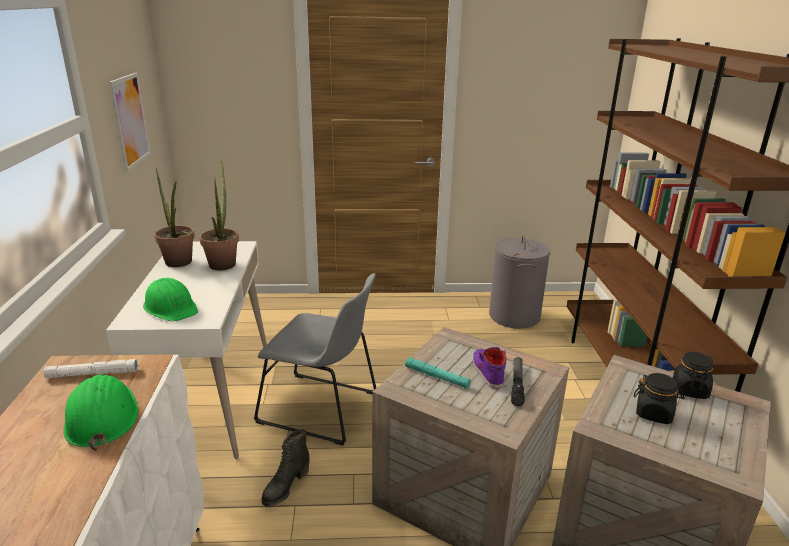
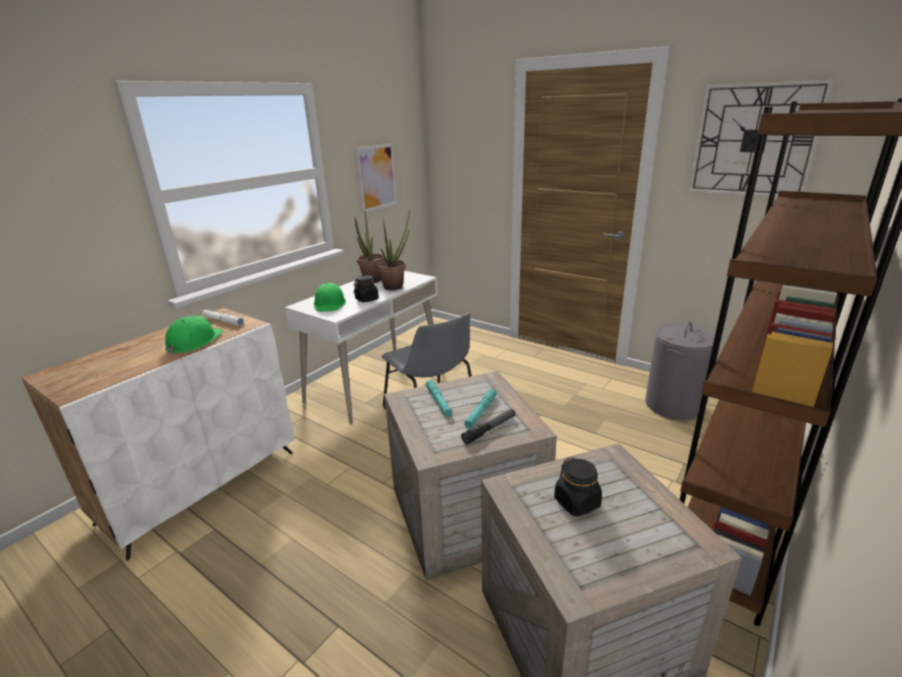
camera: 40 degrees right, 0 degrees up
black boot [261,429,310,507] -> none
purple shoe [473,347,506,389] -> turquoise flashlight [464,389,497,429]
black jar [673,352,714,399] -> black jar moved to [353,275,379,302]
none -> wall clock [688,79,834,198]

